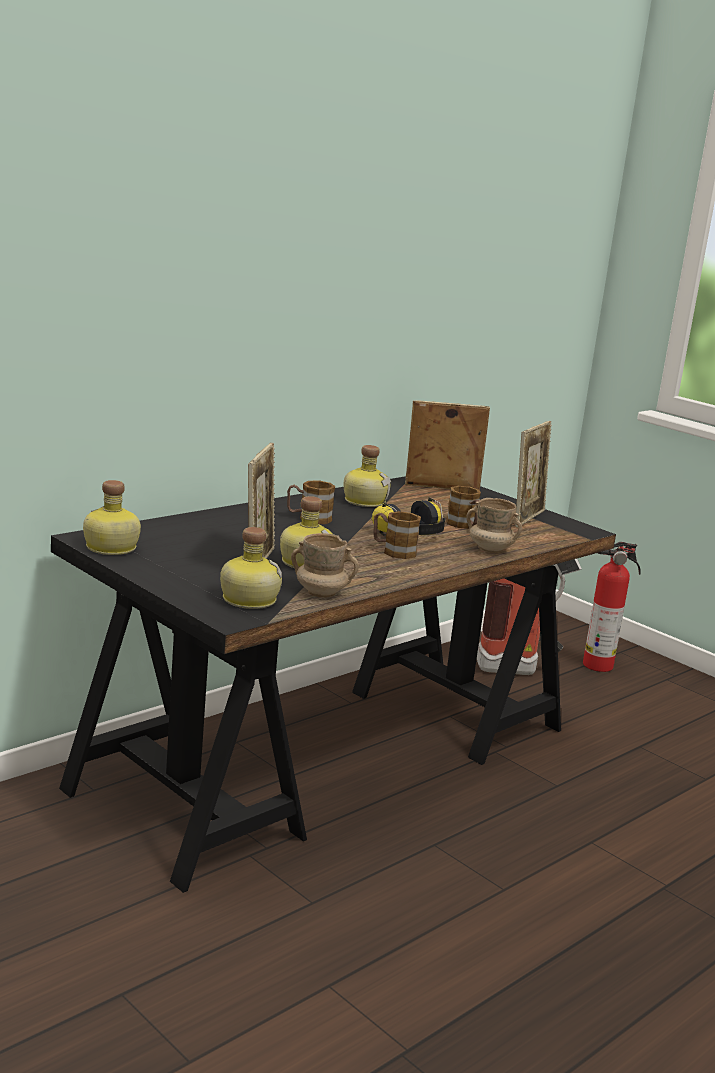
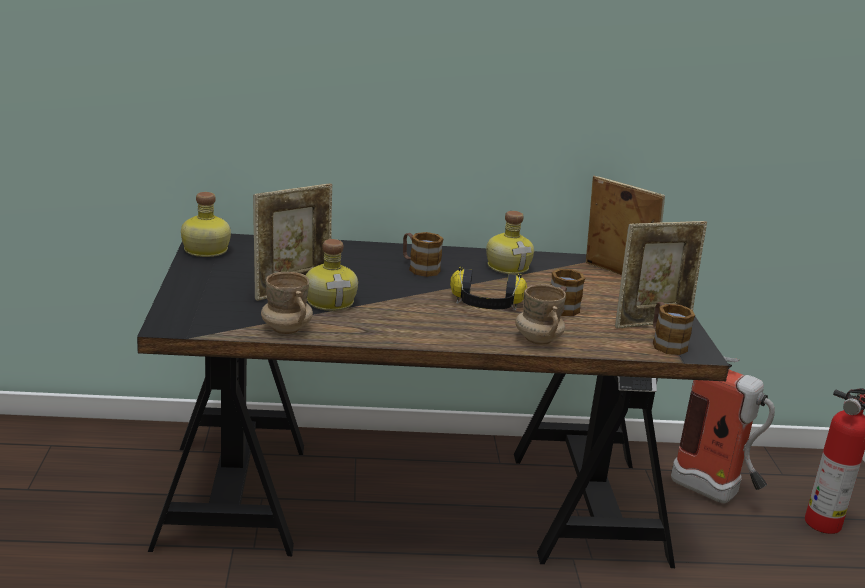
camera: 40 degrees right, 5 degrees up
bottle [220,527,282,609] -> none
mug [373,511,421,559] -> mug moved to [653,302,695,355]

